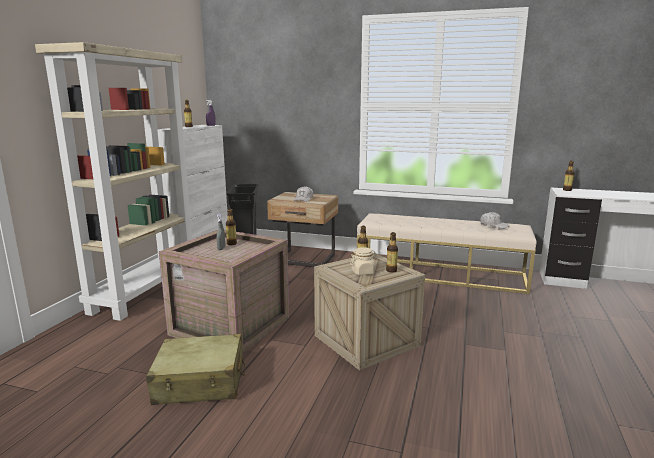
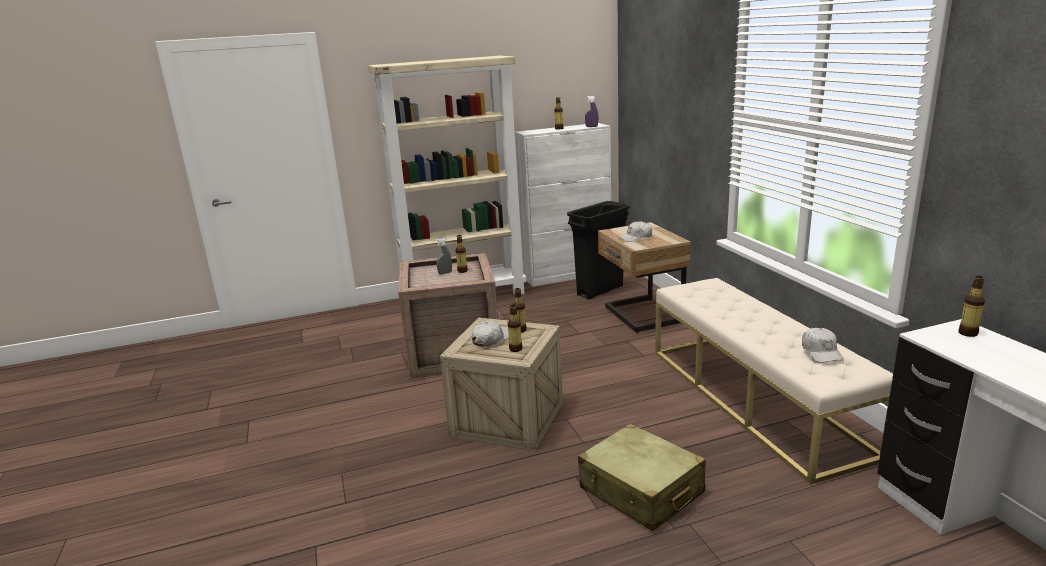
camera: 55 degrees right, 5 degrees up
beige suitcase [146,334,245,405] -> beige suitcase moved to [578,423,706,531]
beige jar [350,247,377,275] -> white cap [472,320,509,347]

